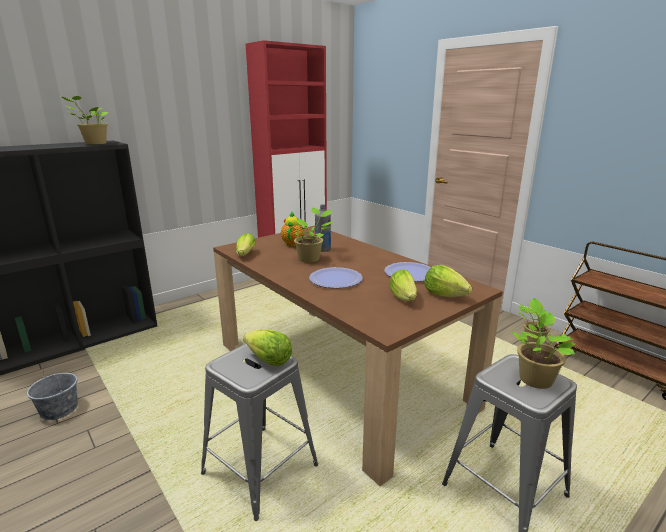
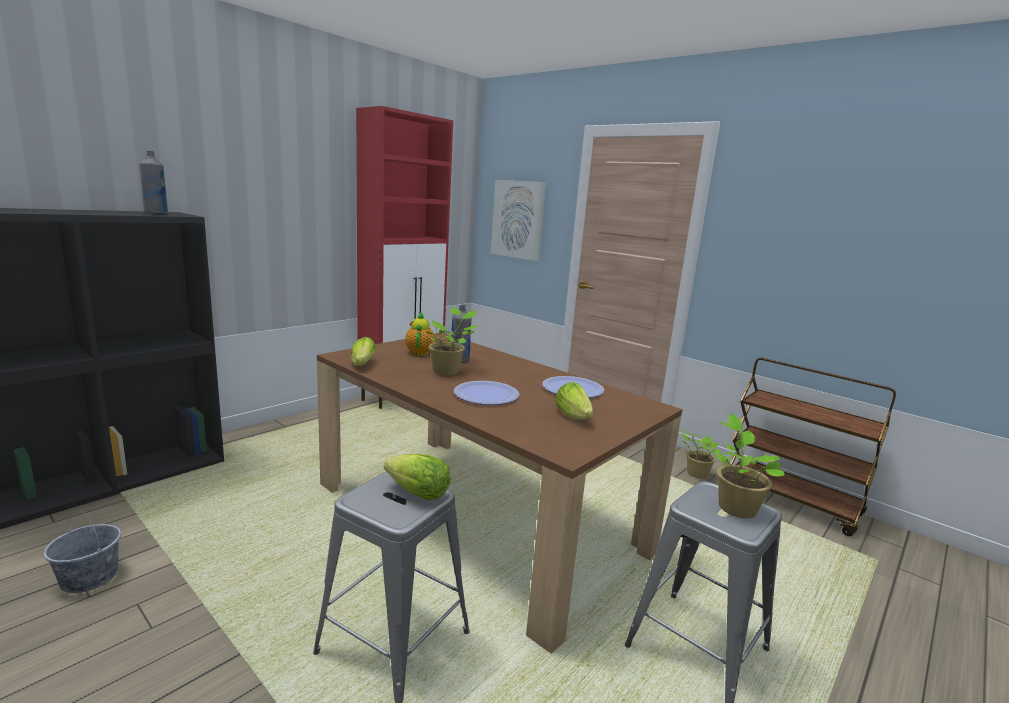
camera: 10 degrees left, 5 degrees down
potted plant [62,96,108,145] -> grey bottle [139,151,168,214]
lettuce [425,265,472,297] -> none
none -> picture [491,180,546,261]

